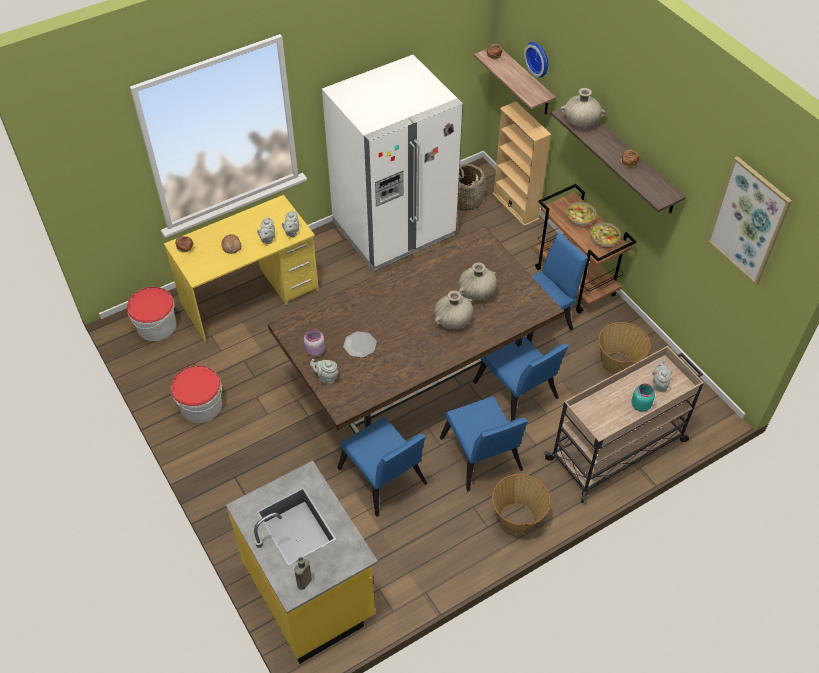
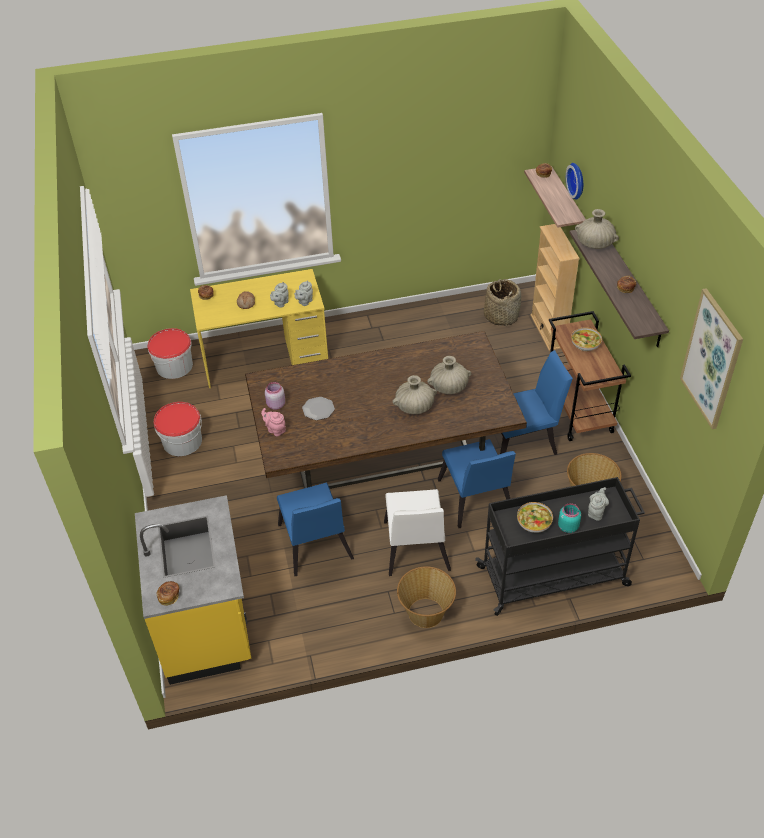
camera: 20 degrees right, 5 degrees down
brown bottle [294,557,312,590] -> bread [156,581,179,606]
grey teapot [310,359,338,384] -> pink teapot [261,408,286,436]
white fridge [322,55,463,271] -> none
blue chair [440,396,528,491] -> white chair [384,489,451,576]
beige cart [544,346,704,503] -> black cart [475,477,645,616]
bowl [590,222,621,247] -> bowl moved to [517,502,553,533]

